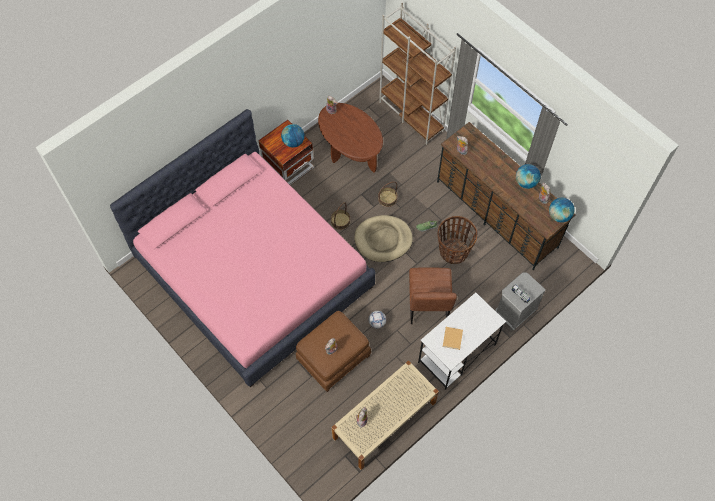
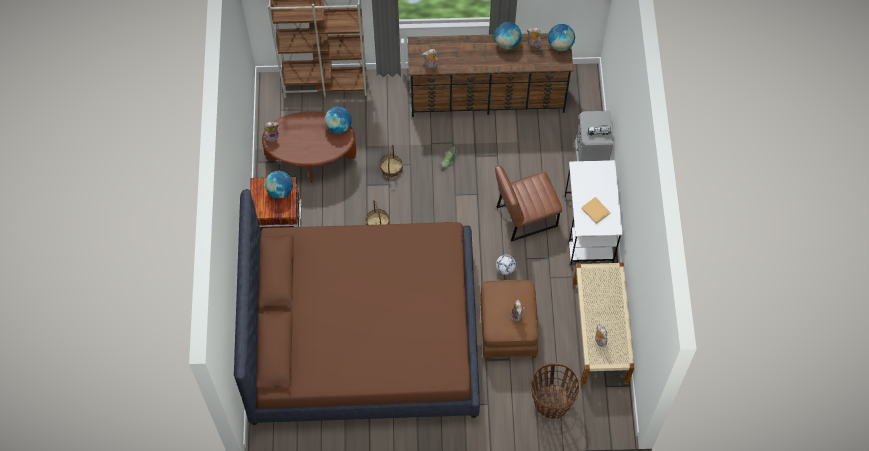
camera: 50 degrees left, 0 degrees up
pink bed [110,109,375,387] -> brown bed [234,189,480,425]
beige dog bed [354,215,413,262] -> none
brown chair [409,268,457,324] -> brown chair turned 120 degrees clockwise [495,166,562,241]
basket [437,216,477,264] -> basket moved to [531,363,580,419]
none -> globe [325,106,352,133]

